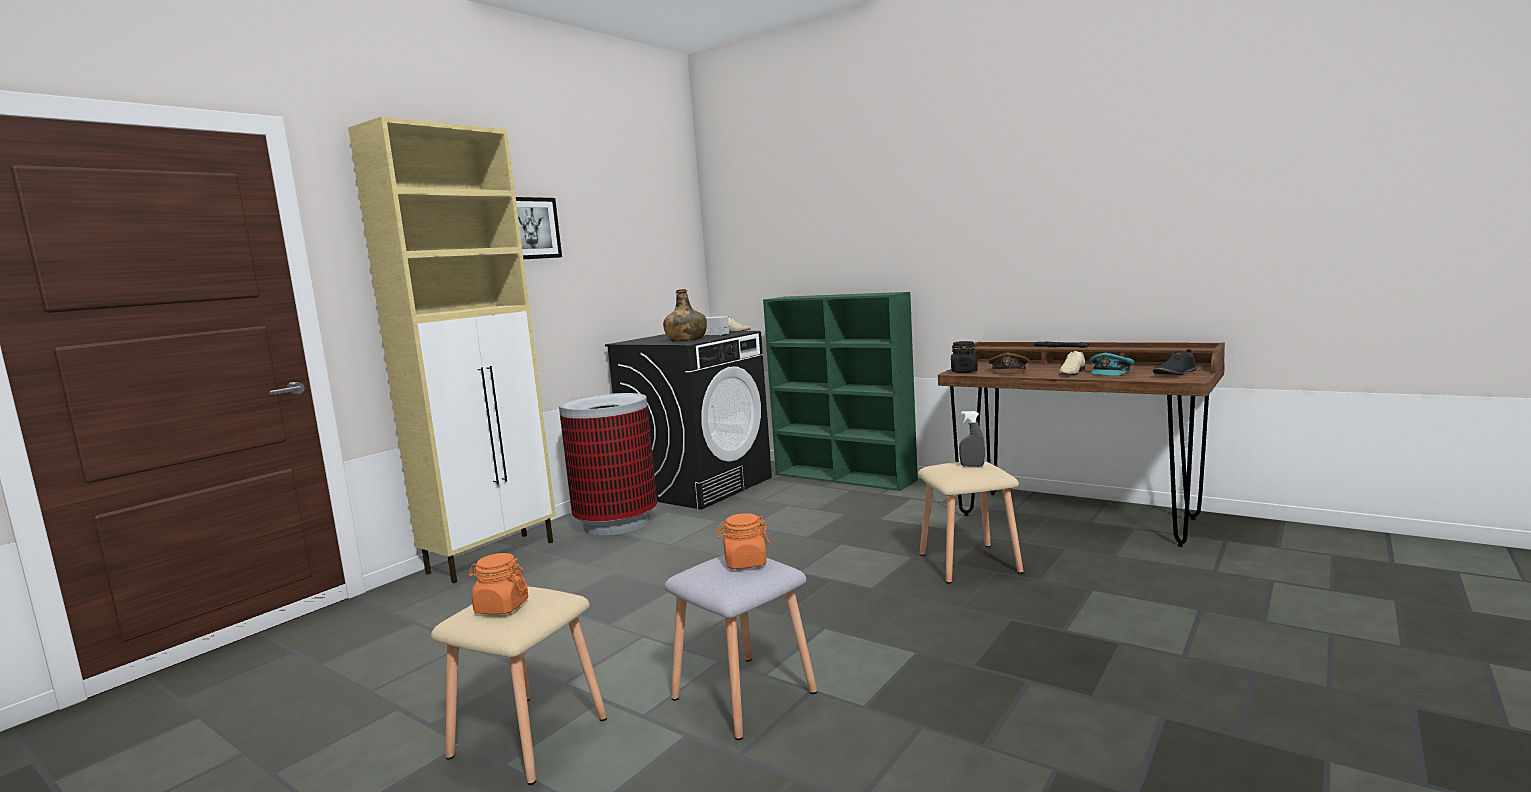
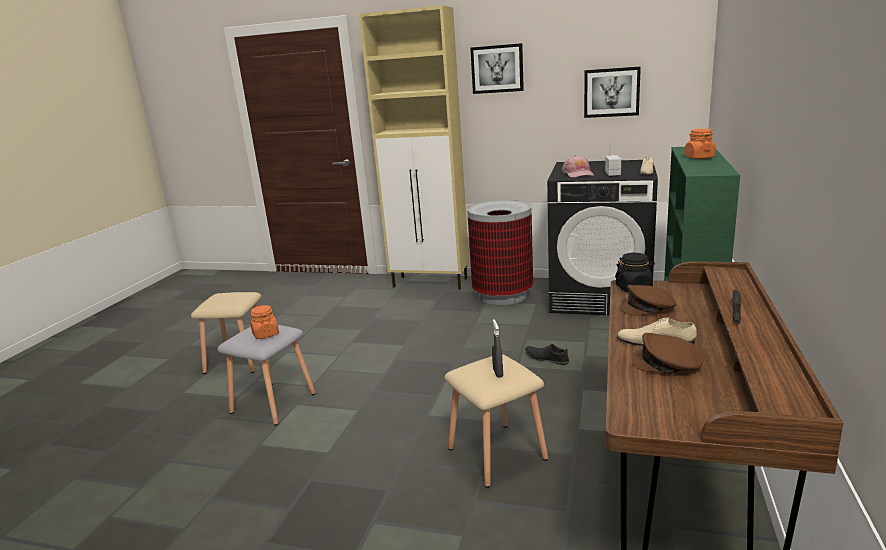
camera: 70 degrees right, 10 degrees up
orange jar [469,553,528,615] -> orange jar moved to [684,129,716,159]
green bottle [663,289,707,342] -> pink cap [562,155,594,178]
turquoise cap [1089,353,1134,376] -> brown cap [632,333,703,374]
black shoe [1153,349,1197,375] -> black shoe moved to [525,344,569,365]
none -> picture [584,67,641,118]

